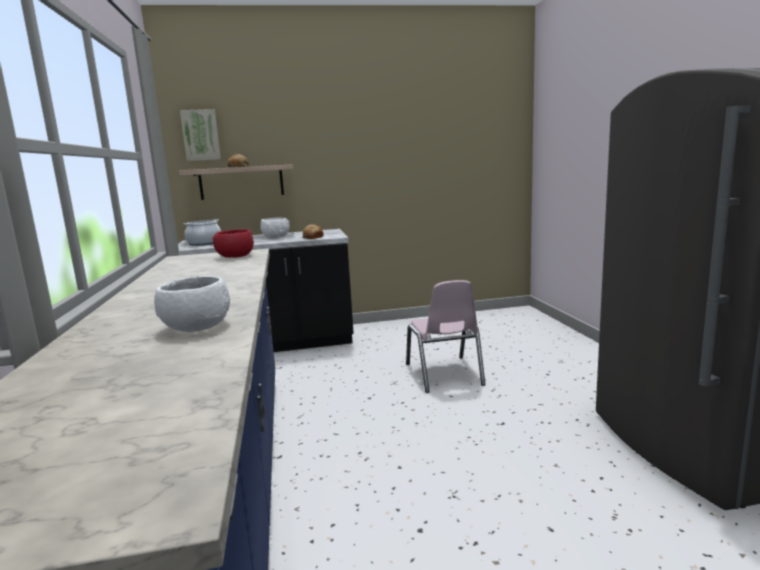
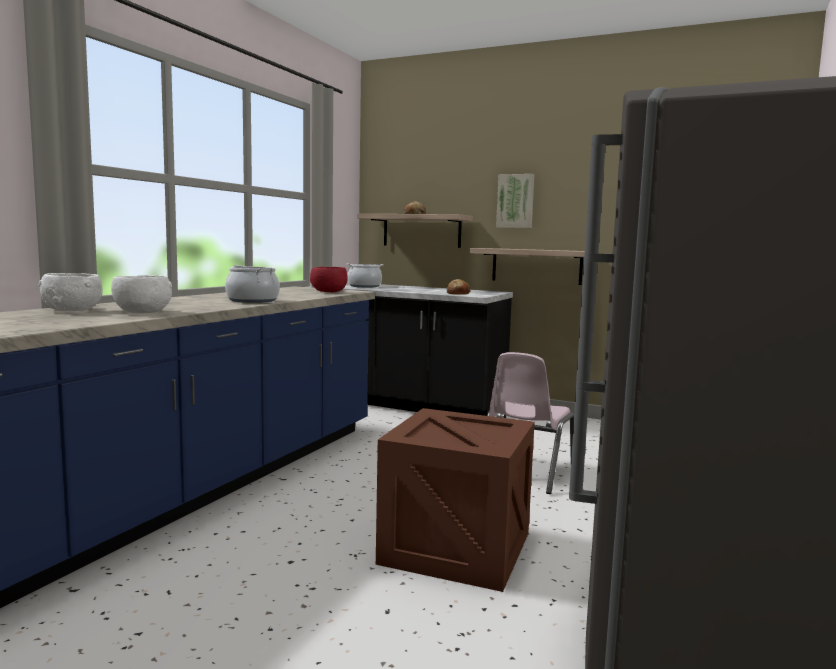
camera: 35 degrees right, 5 degrees down
picture [180,109,221,161] -> picture moved to [496,174,534,228]
white bowl [260,218,290,238] -> white bowl moved to [39,273,103,311]
none -> cooking pot [225,265,280,303]
none -> crate [376,408,535,592]
none -> shelf [469,248,585,285]

